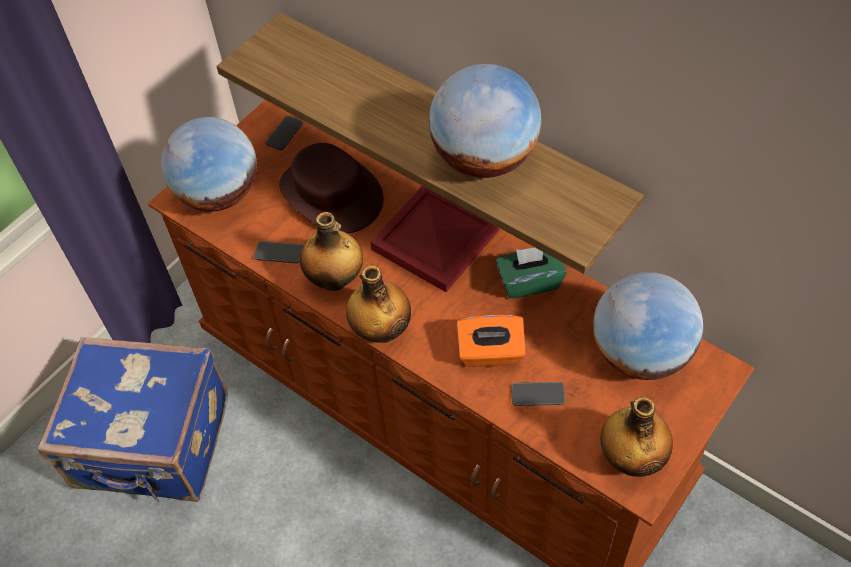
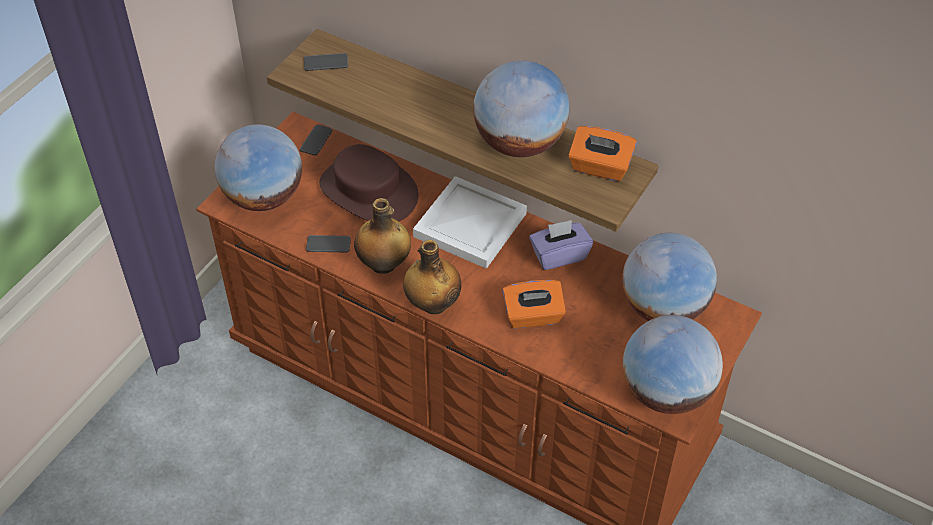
camera: 10 degrees left, 5 degrees down
blue suitcase [38,337,228,502] -> none
red tray [370,186,499,292] -> white tray [413,176,527,269]
green tissue box [496,248,567,299] -> purple tissue box [529,220,593,270]
phone [511,382,565,406] -> phone moved to [304,53,348,71]
bottle [600,397,673,477] -> globe [623,315,723,414]
none -> orange tissue box [568,126,637,181]

